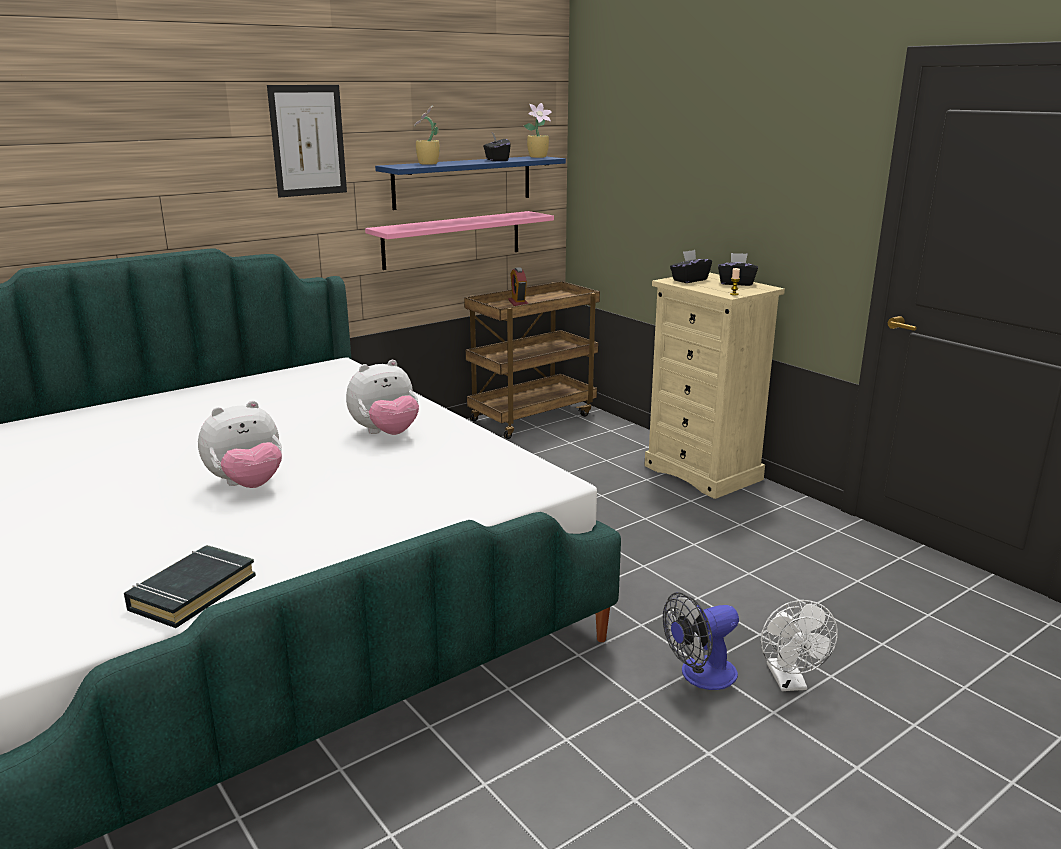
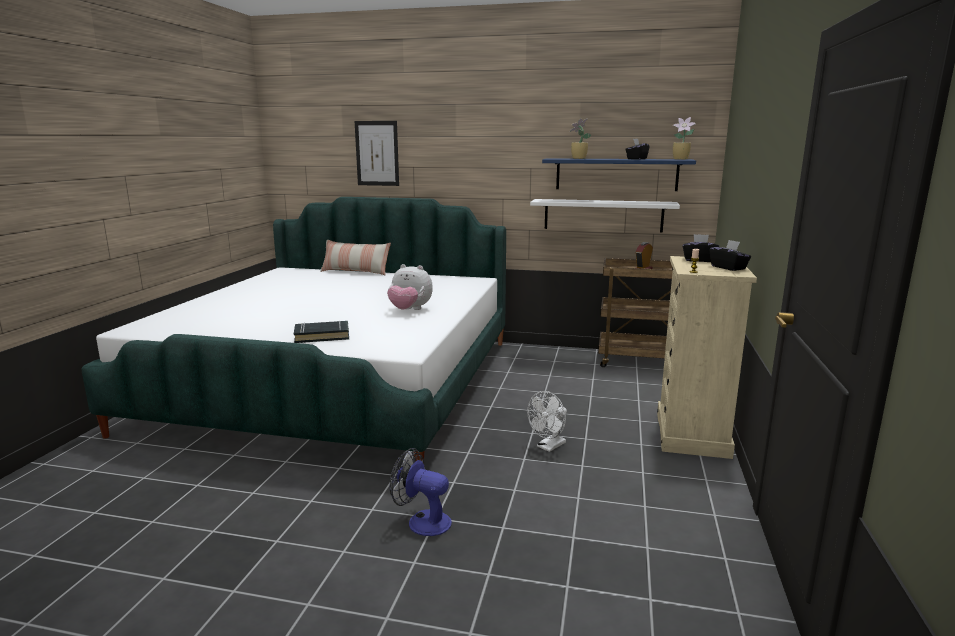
camera: 50 degrees right, 5 degrees down
black book [124,545,256,628] -> black book moved to [294,320,349,343]
plush toy [198,401,282,488] -> none
picture [267,85,347,198] -> picture moved to [355,121,399,186]
pink shelf [365,211,554,270] -> white shelf [530,199,680,233]
white fan [761,600,838,691] -> white fan moved to [527,391,567,452]
none -> pillow [320,240,391,275]

